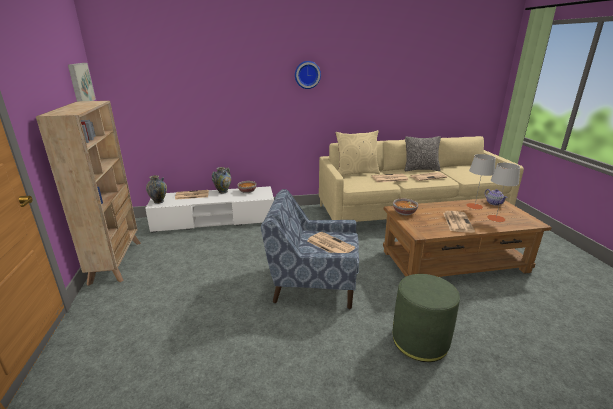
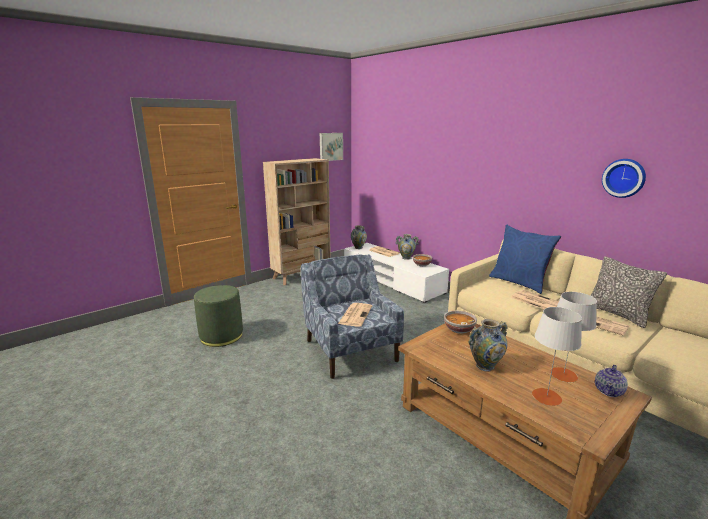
camera: 60 degrees right, 5 degrees down
wall clock [295,61,321,89] -> wall clock moved to [602,159,646,198]
beige pillow [335,130,380,175] -> blue pillow [489,224,561,294]
green ottoman [392,274,460,362] -> green ottoman moved to [194,285,243,347]
newspaper [443,211,475,233] -> vase [468,319,508,371]

